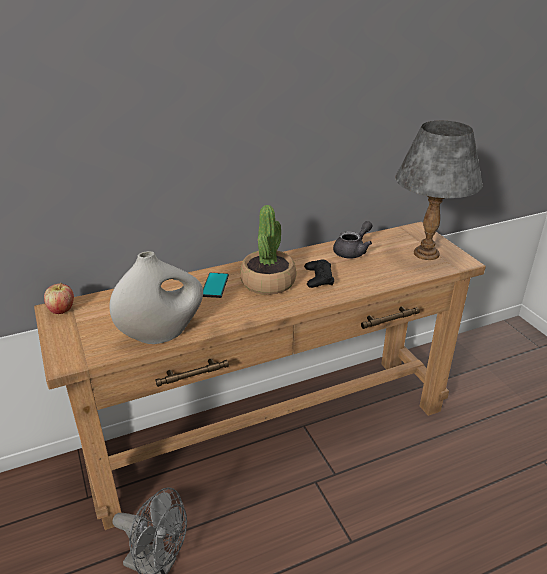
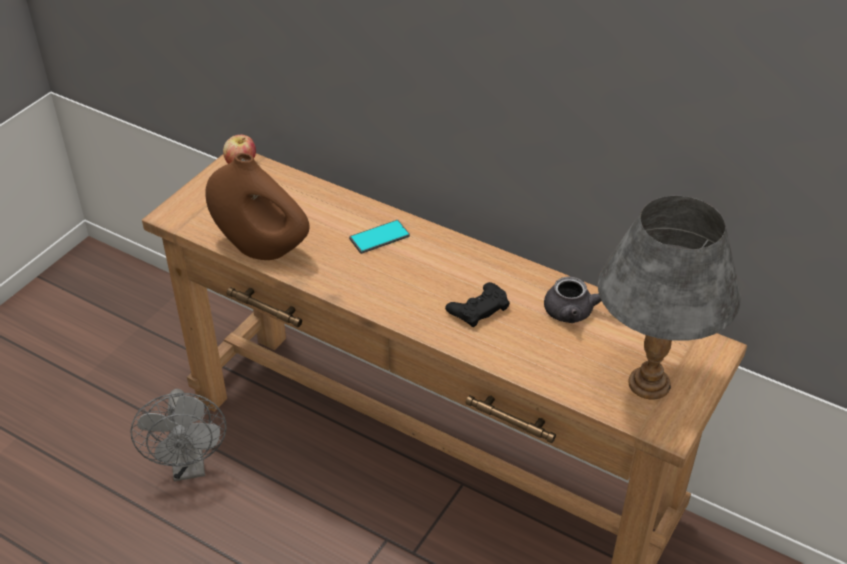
camera: 55 degrees right, 10 degrees up
white vase [110,251,203,344] -> brown vase [205,153,309,260]
potted plant [240,205,296,295] -> none

